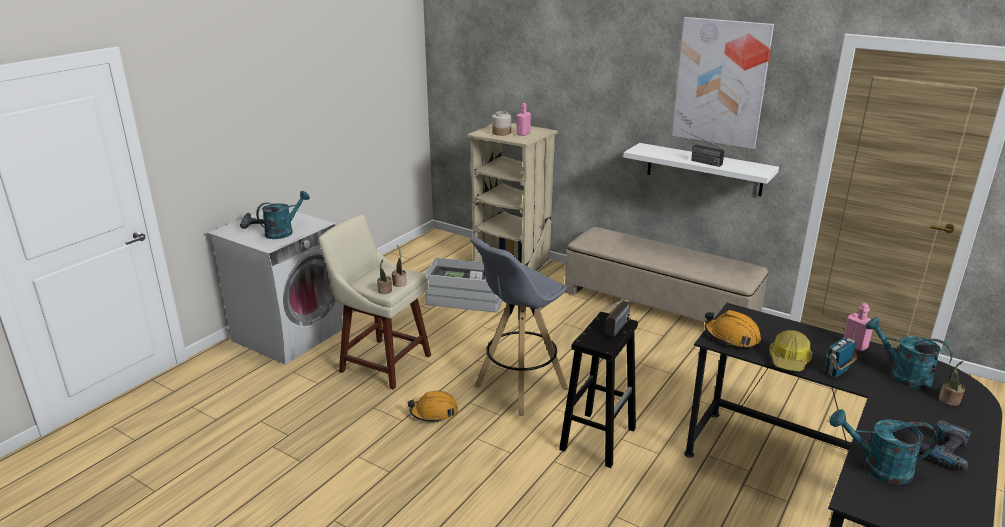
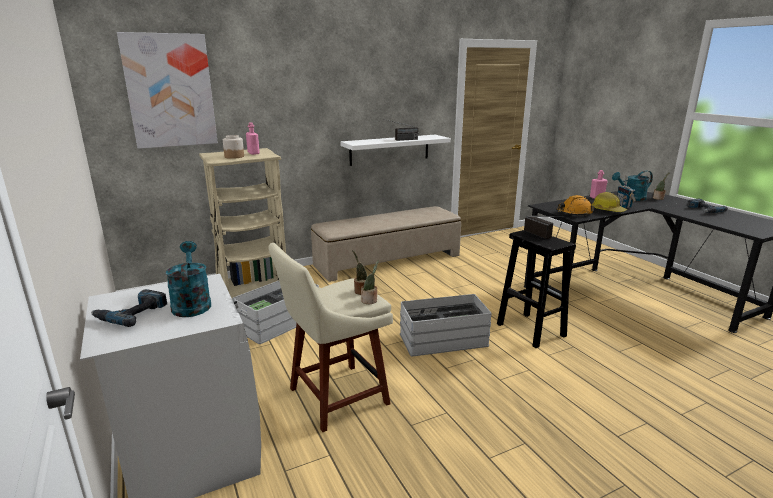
camera: 60 degrees left, 5 degrees down
orange hard hat [408,391,458,423] -> none
grey stool [470,237,568,416] -> grey storage box [400,294,491,356]
picture [672,17,774,149] -> picture moved to [117,32,218,149]
turquoise watering can [829,410,937,485] -> none

